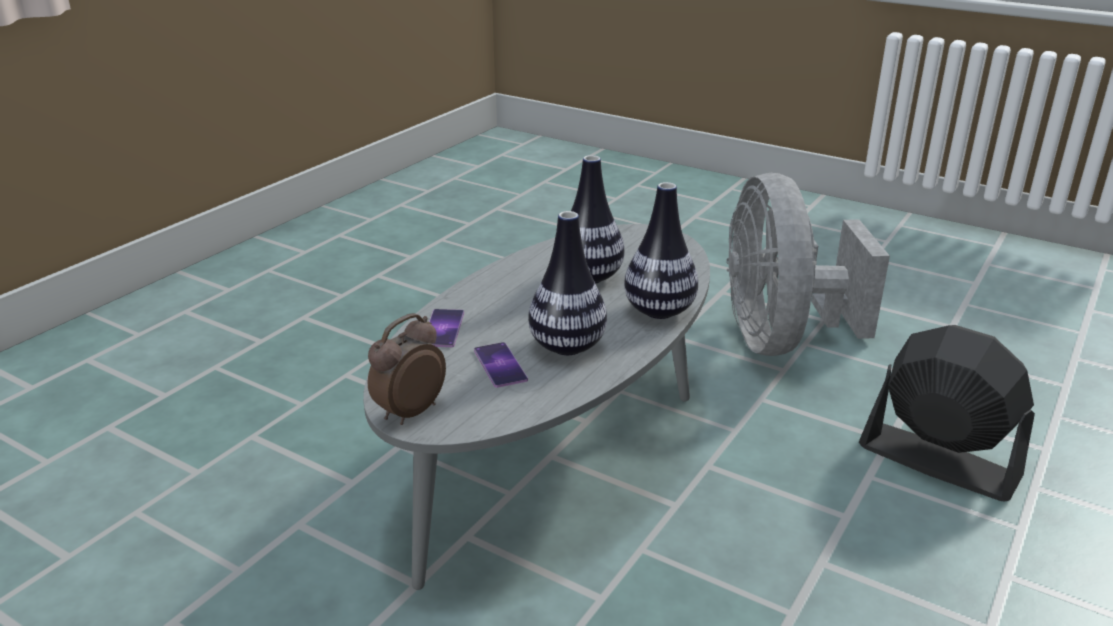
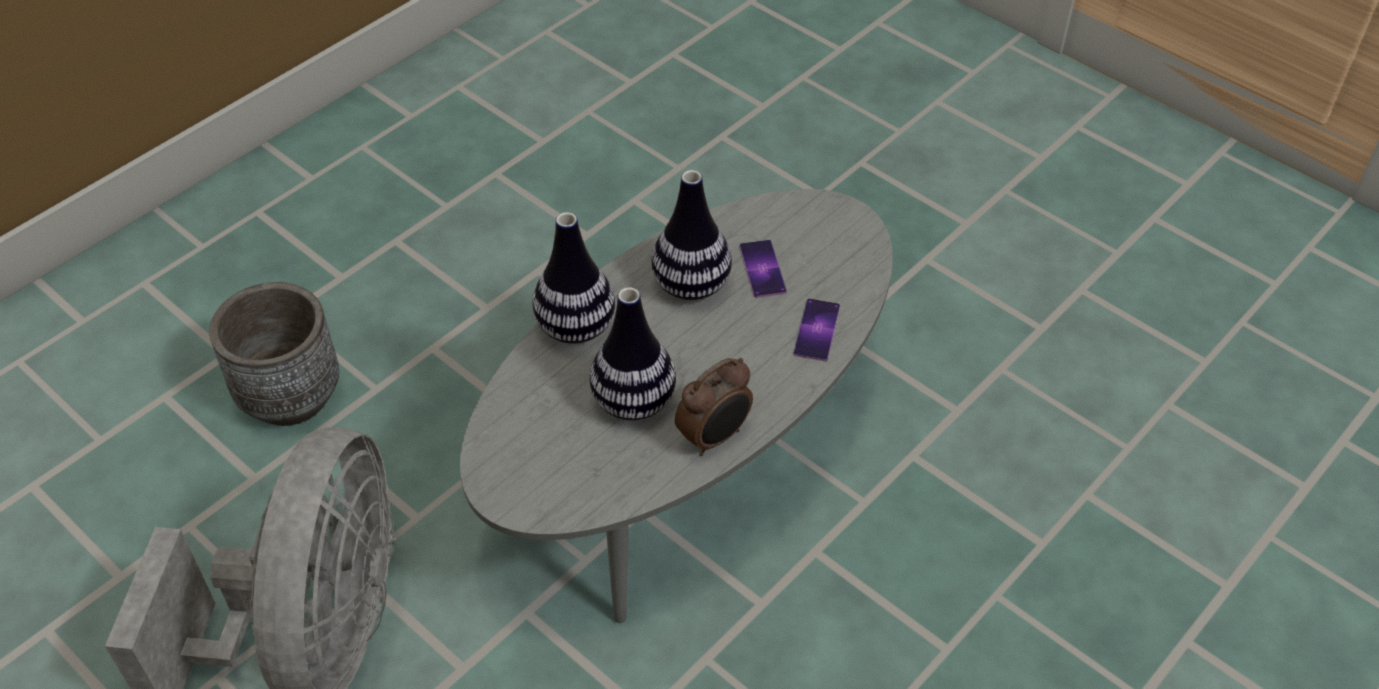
camera: 170 degrees left, 20 degrees up
alarm clock [368,313,446,425] -> alarm clock moved to [675,358,753,456]
black fan [859,325,1035,501] -> grey planter [209,282,339,426]

